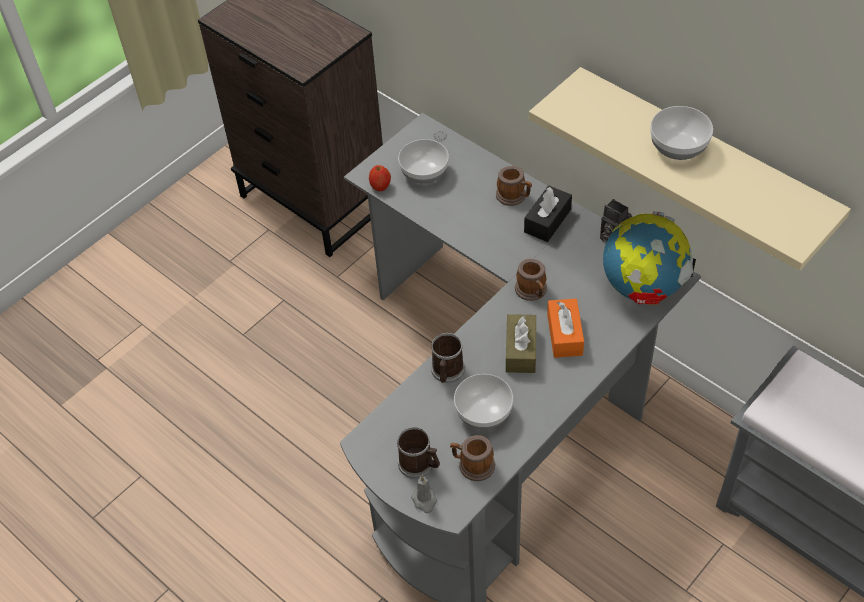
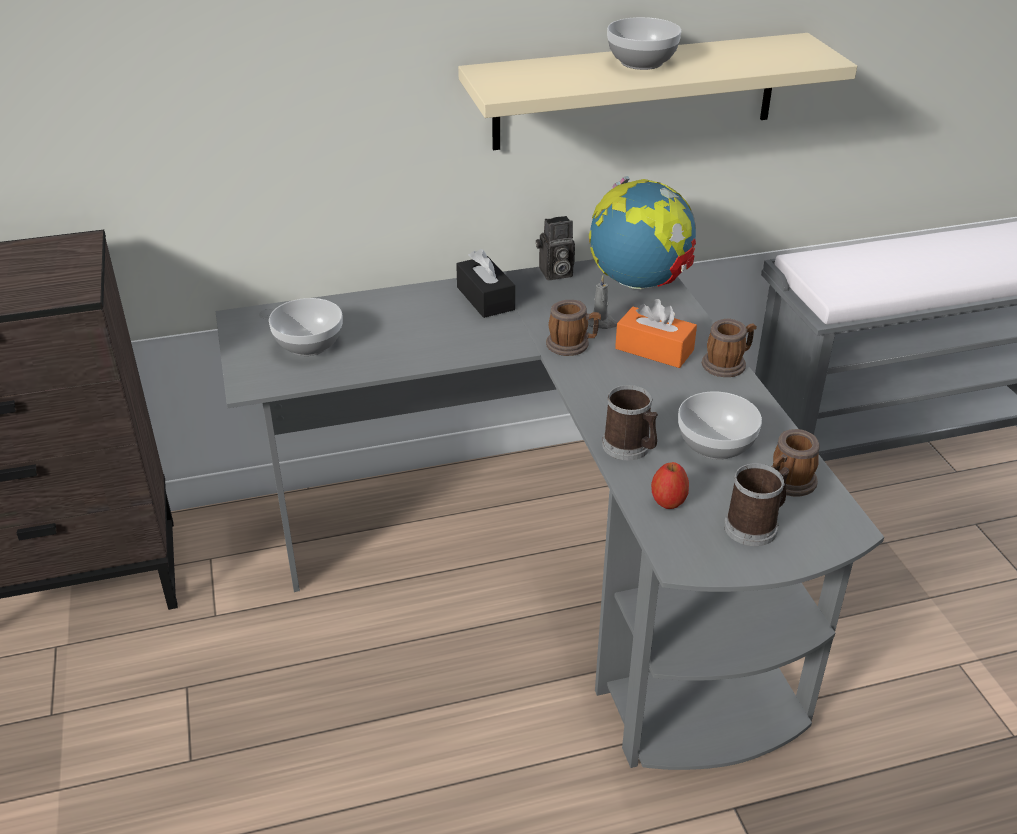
camera: 60 degrees left, 15 degrees down
apple [369,165,391,191] -> apple moved to [651,462,689,509]
grey candle [411,476,437,513] -> grey candle moved to [588,275,617,329]
mug [496,166,532,206] -> mug moved to [702,318,757,377]
brown tissue box [506,314,536,373] -> none

